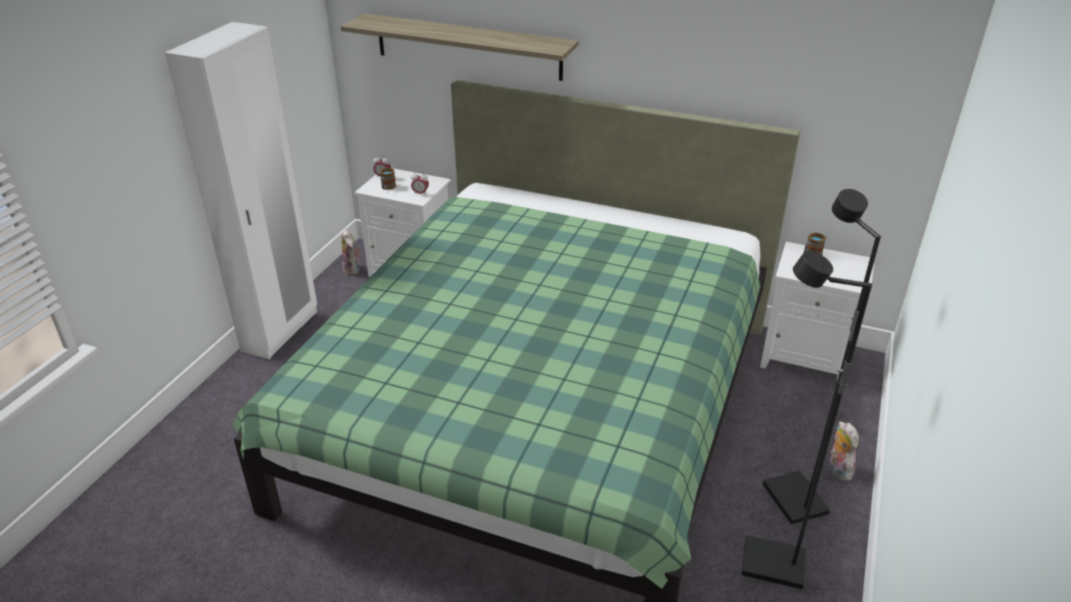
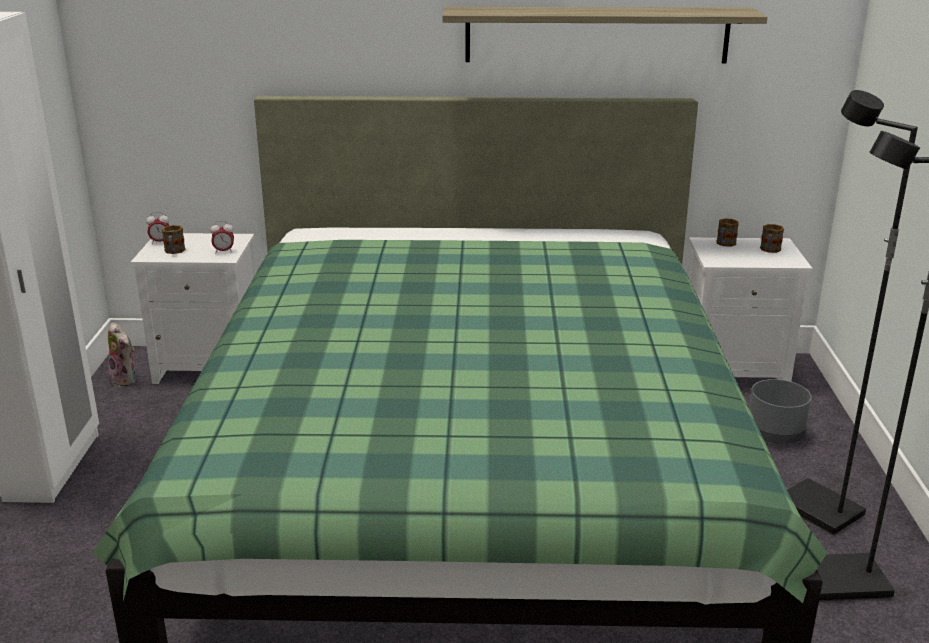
camera: 20 degrees left, 10 degrees down
shelf [340,13,579,81] -> shelf moved to [442,7,768,63]
plush toy [828,421,859,481] -> none
none -> grey planter [749,379,812,444]
none -> mug [760,224,784,253]

